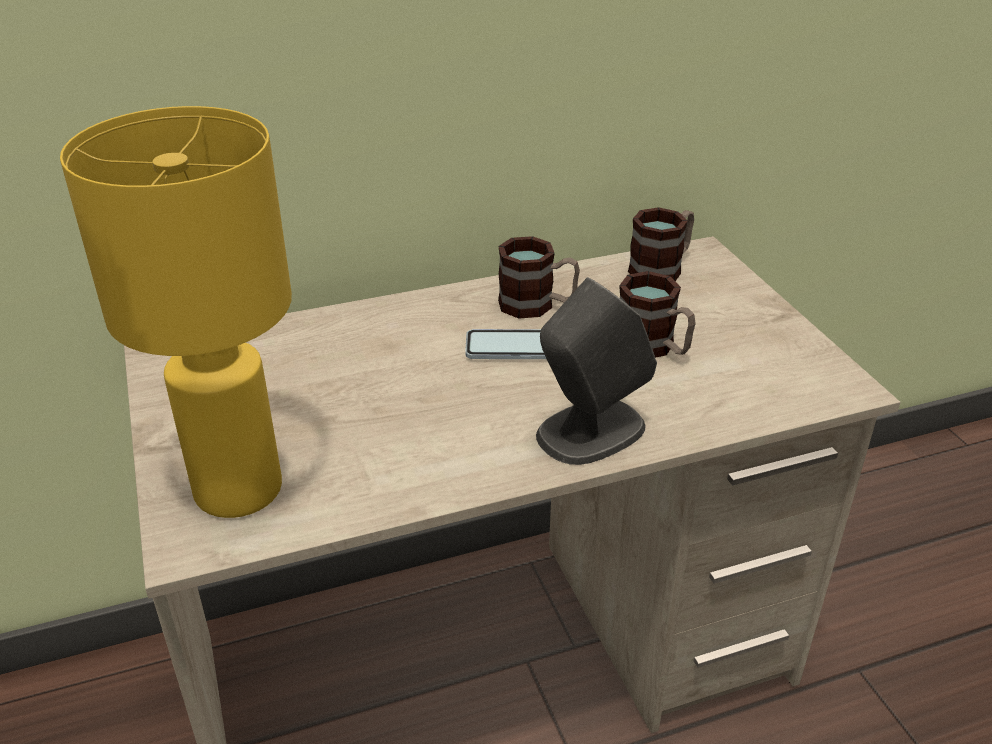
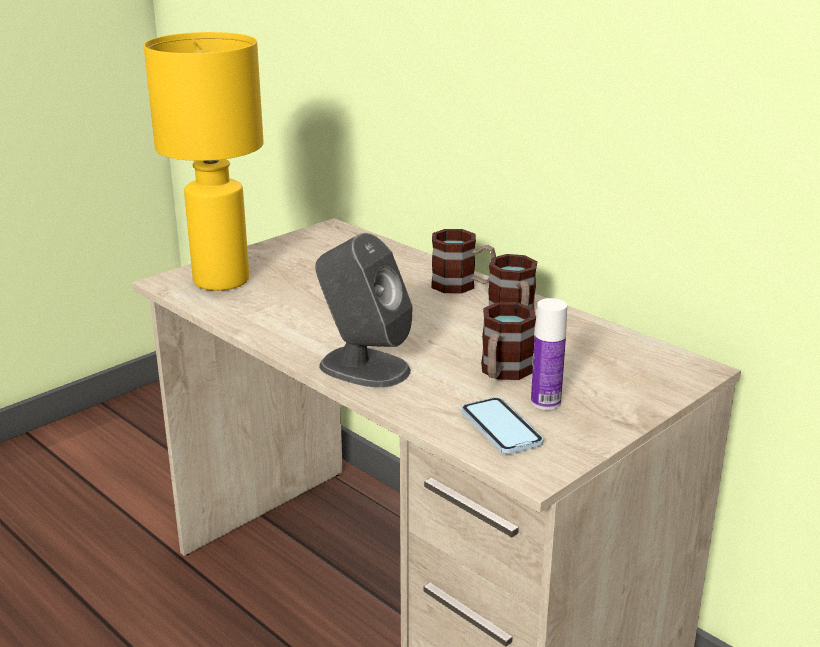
camera: 65 degrees right, 10 degrees down
phone [465,329,546,359] -> phone moved to [461,397,543,454]
mug [628,207,694,281] -> mug moved to [431,229,496,294]
none -> bottle [531,298,567,410]

